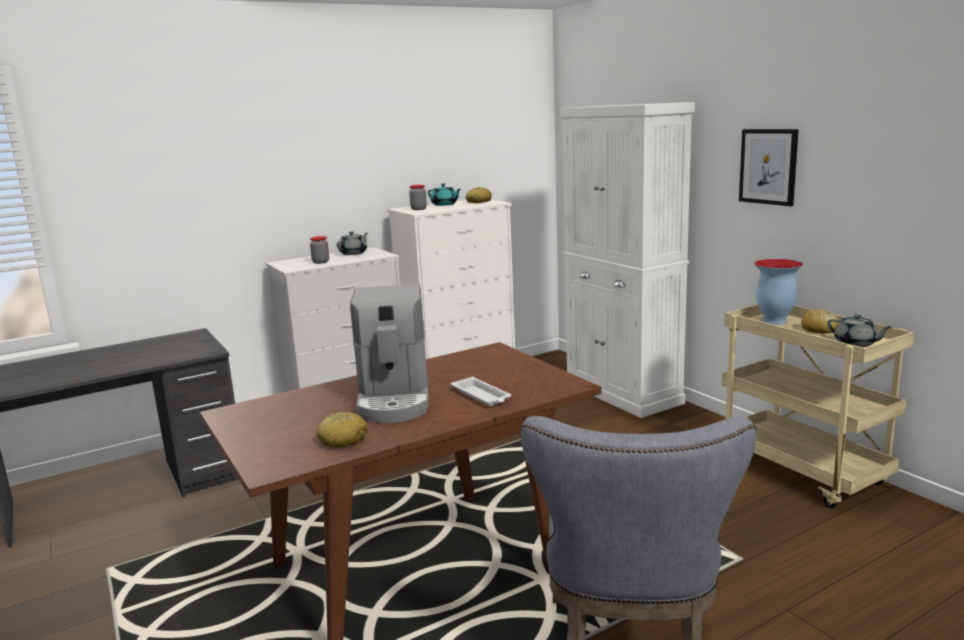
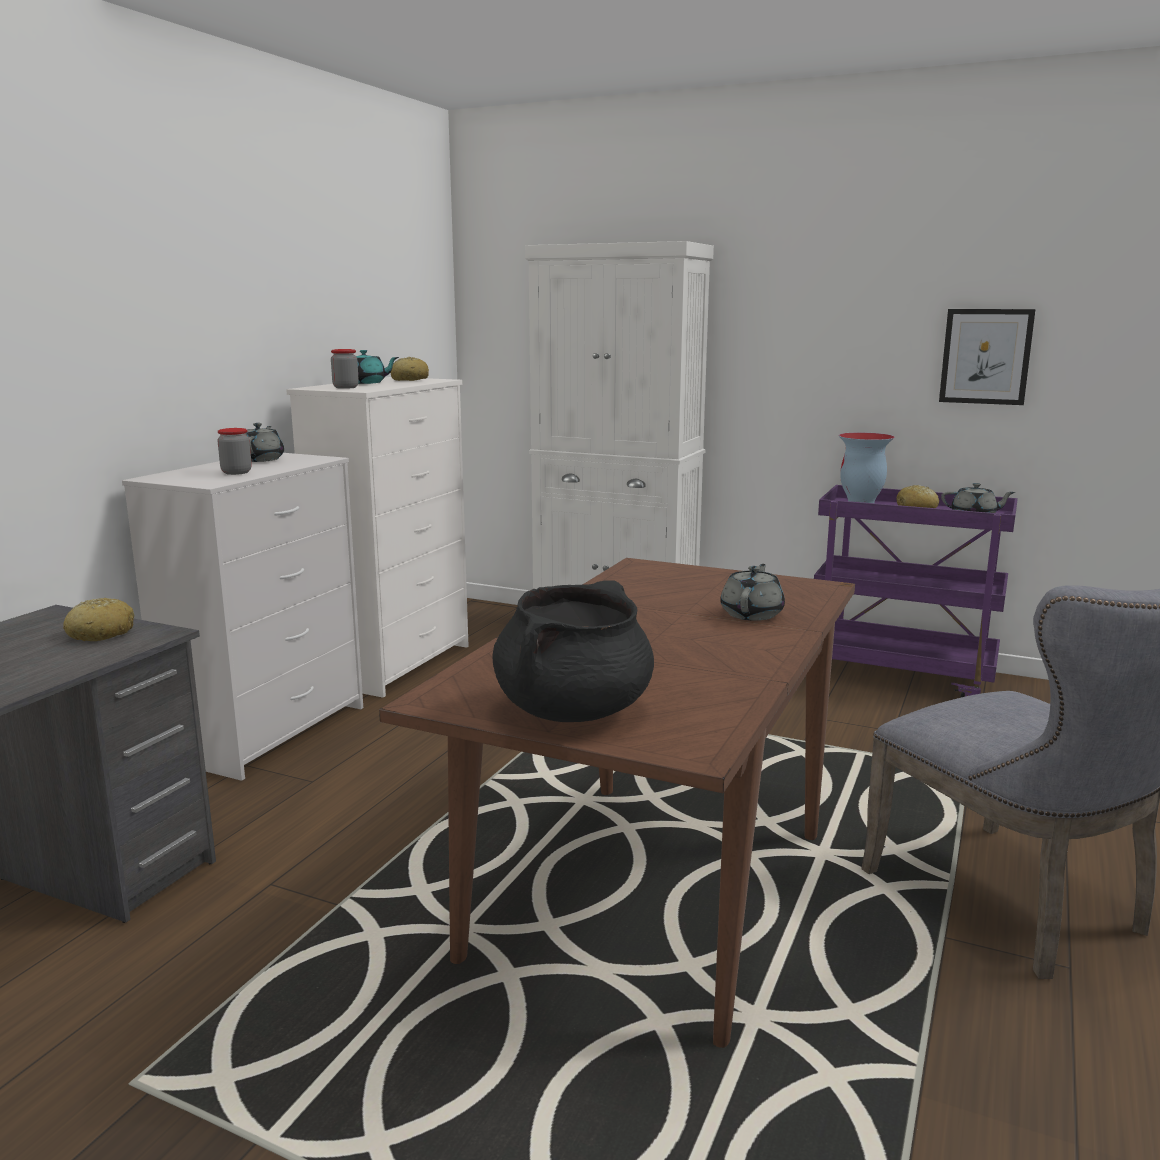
camera: 35 degrees left, 0 degrees up
bread [317,412,368,448] -> bread moved to [63,598,134,641]
coffee machine [350,284,429,423] -> none
white tray [451,377,511,406] -> grey teapot [720,564,785,621]
beige cart [722,305,914,508] -> purple cart [814,485,1018,698]
picture [739,129,799,206] -> picture moved to [939,309,1036,405]
none -> black cooking pot [492,581,654,722]

